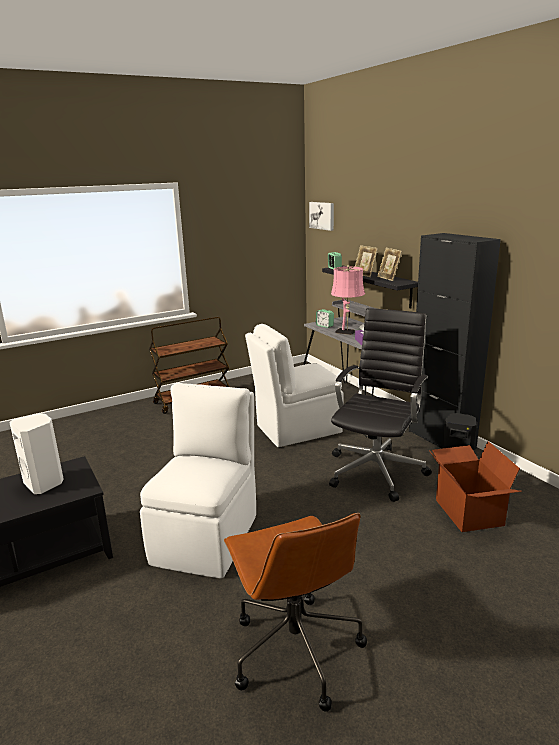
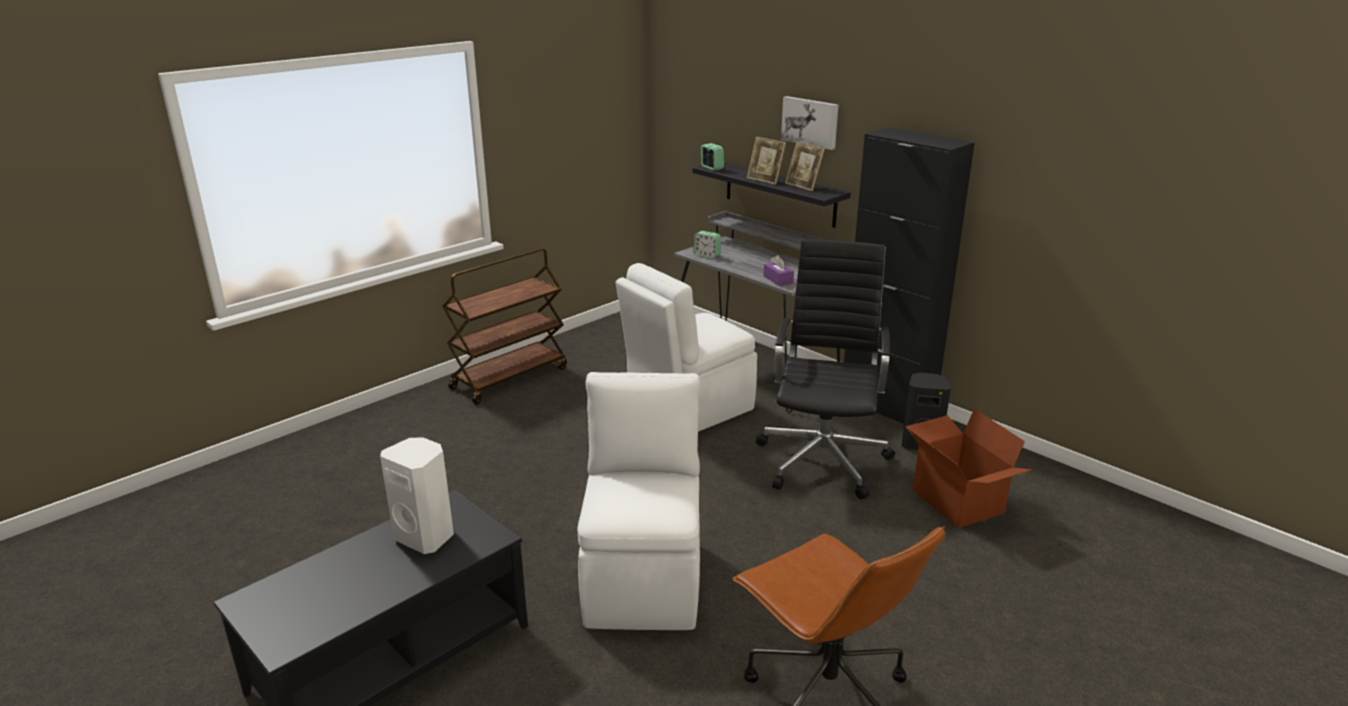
camera: 15 degrees left, 5 degrees up
picture [309,202,334,231] -> picture moved to [781,96,838,150]
pink table lamp [331,265,365,335] -> none

